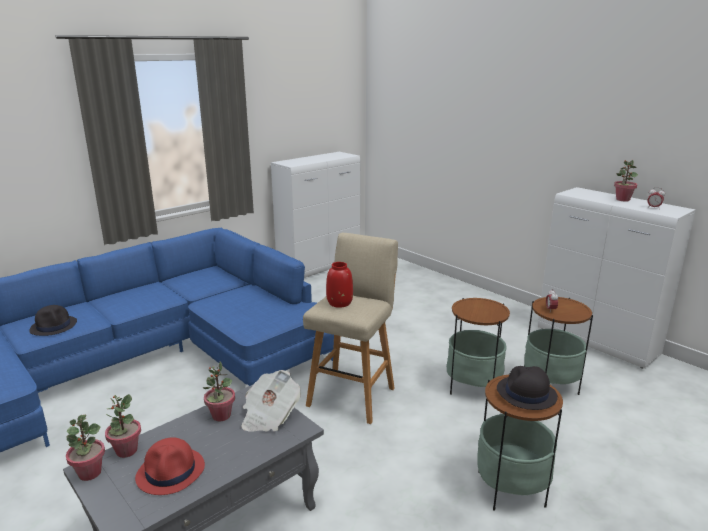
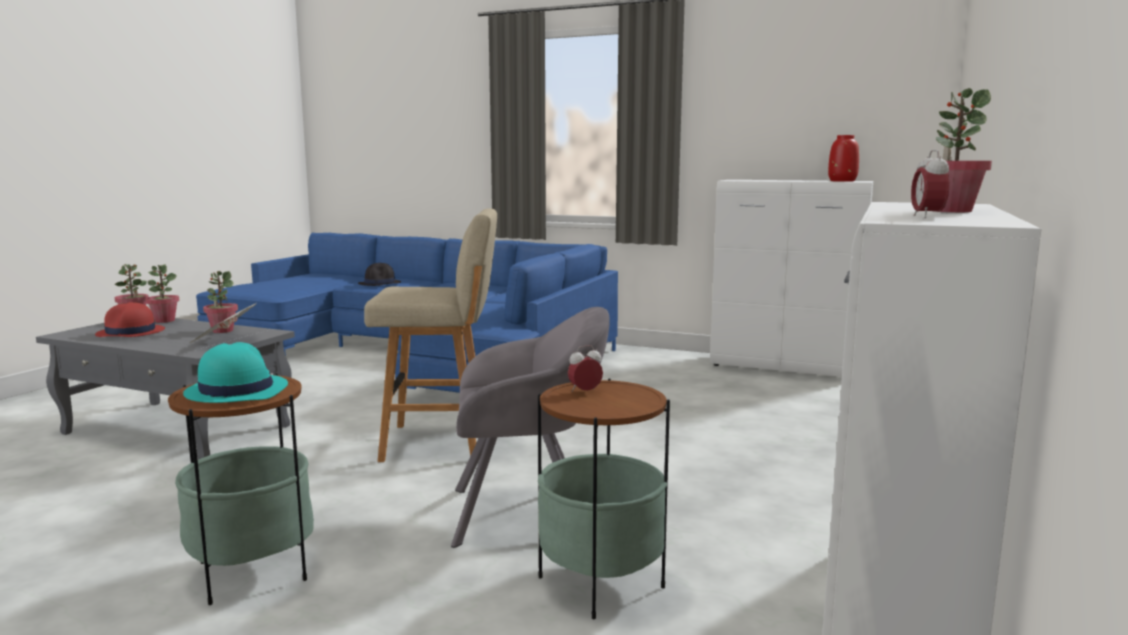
camera: 65 degrees right, 10 degrees down
red vase [326,262,353,308] -> red vase moved to [828,135,859,182]
side table [447,298,510,395] -> grey armchair [451,307,610,548]
black hat [497,366,558,410] -> turquoise hat [183,342,288,403]

